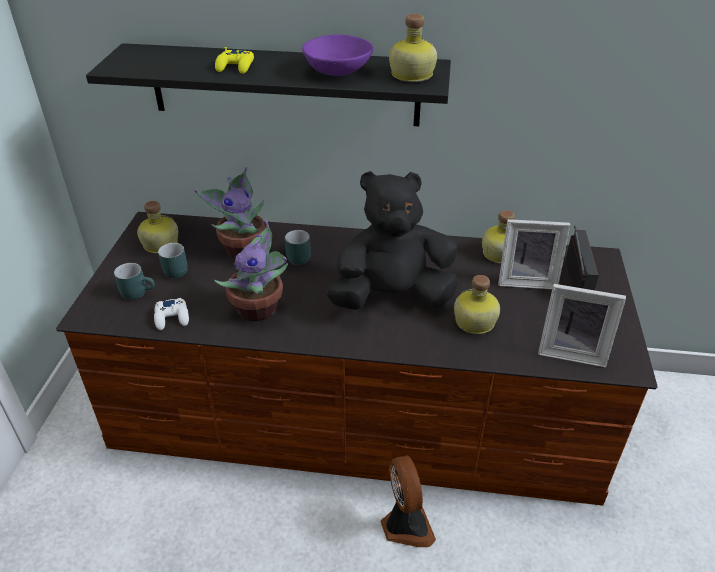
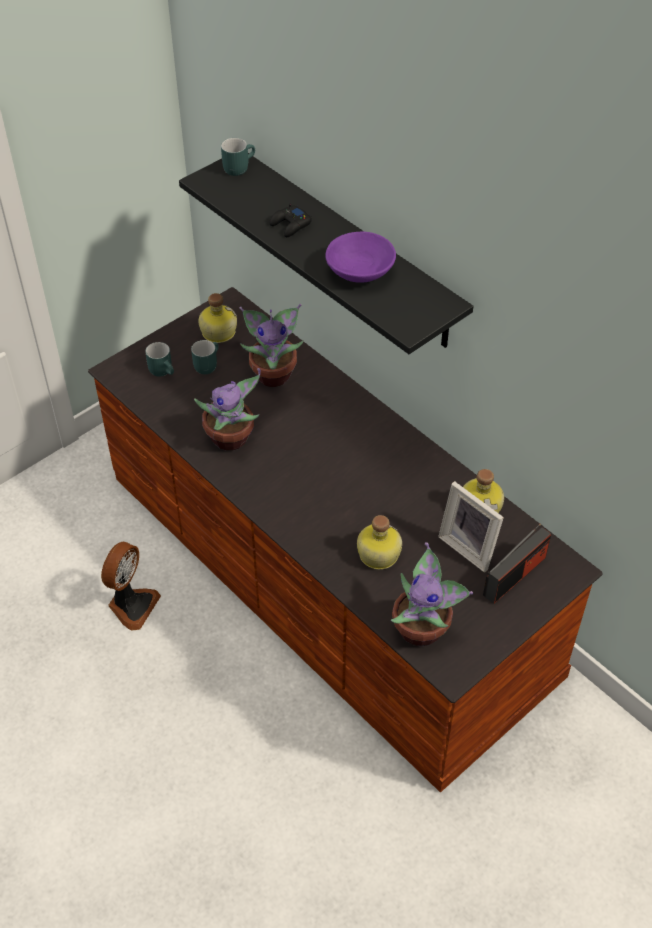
camera: 40 degrees right, 10 degrees up
white game controller [154,298,189,330] -> none
yellow game controller [215,47,254,74] -> black game controller [269,203,312,237]
turquoise mug [285,230,311,265] -> turquoise mug moved to [221,138,255,176]
black plush toy [326,171,458,310] -> none
fan [381,456,436,547] -> fan moved to [101,542,161,631]
bottle [389,14,437,82] -> none
picture frame [538,284,626,368] -> potted plant [391,542,473,646]

